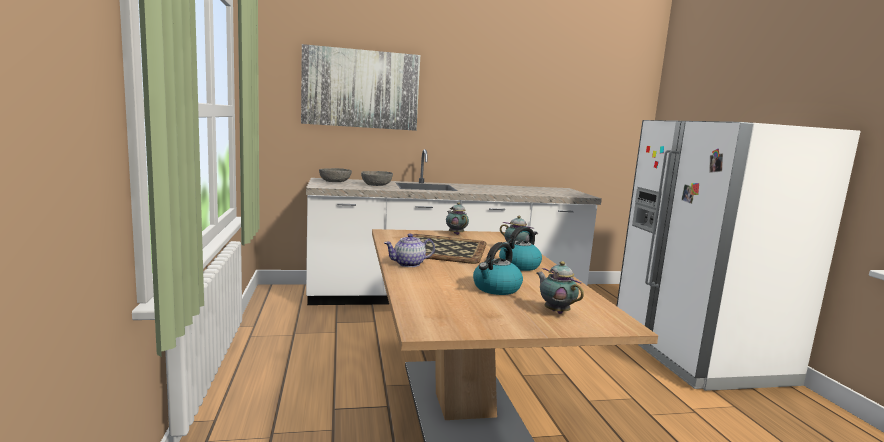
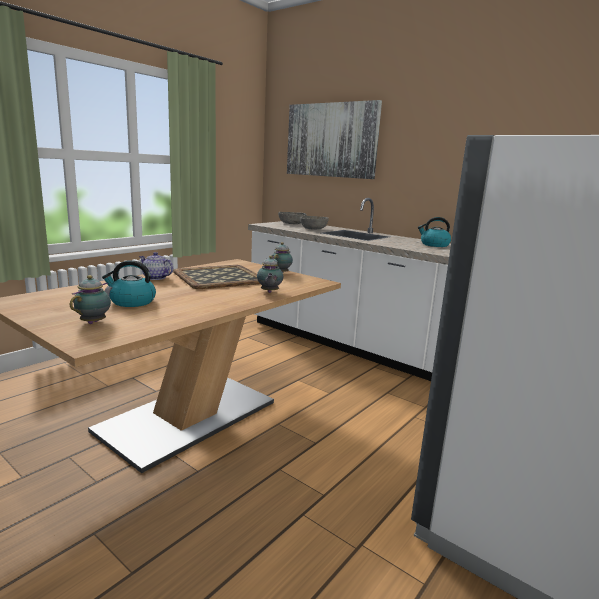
camera: 50 degrees right, 5 degrees up
kettle [499,226,542,271] -> kettle moved to [418,217,451,247]

